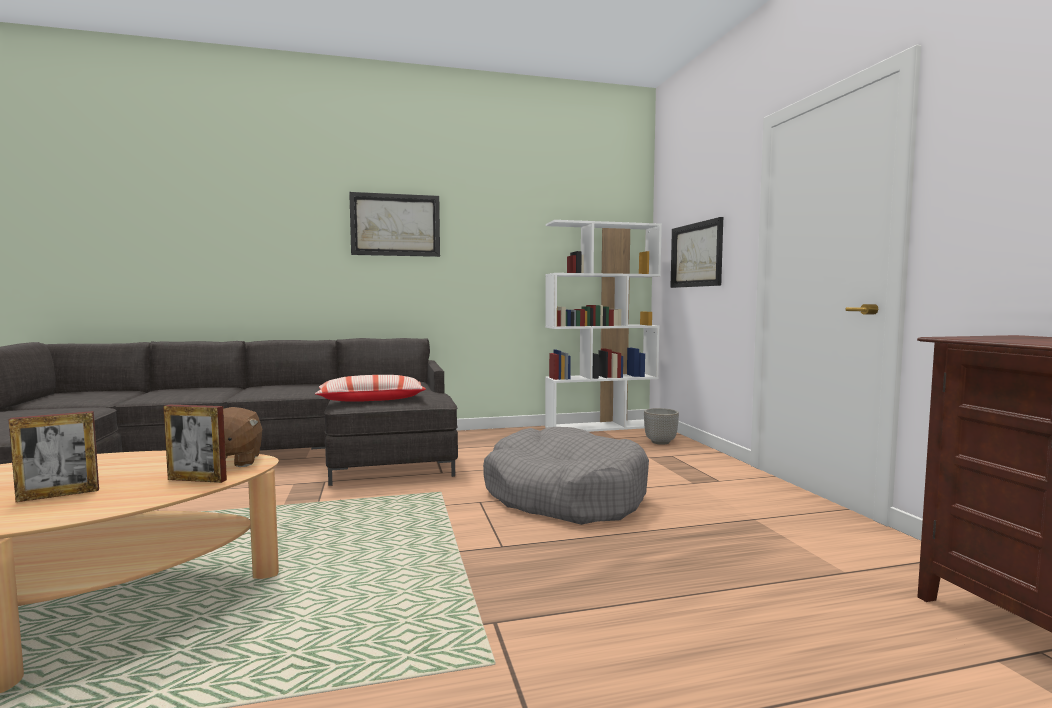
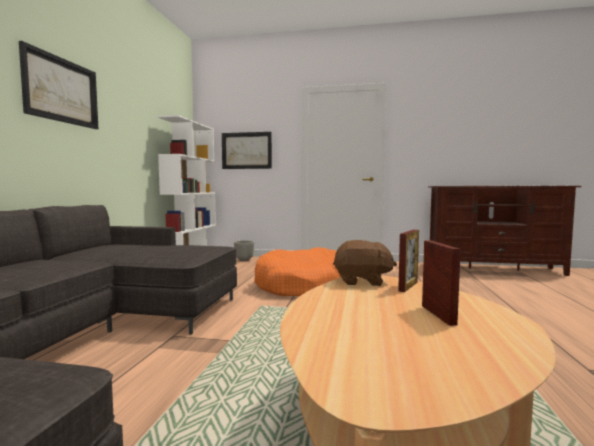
camera: 65 degrees left, 0 degrees up
pillow [315,375,426,402] -> none
grey dog bed [483,427,649,525] -> orange dog bed [254,247,341,296]

